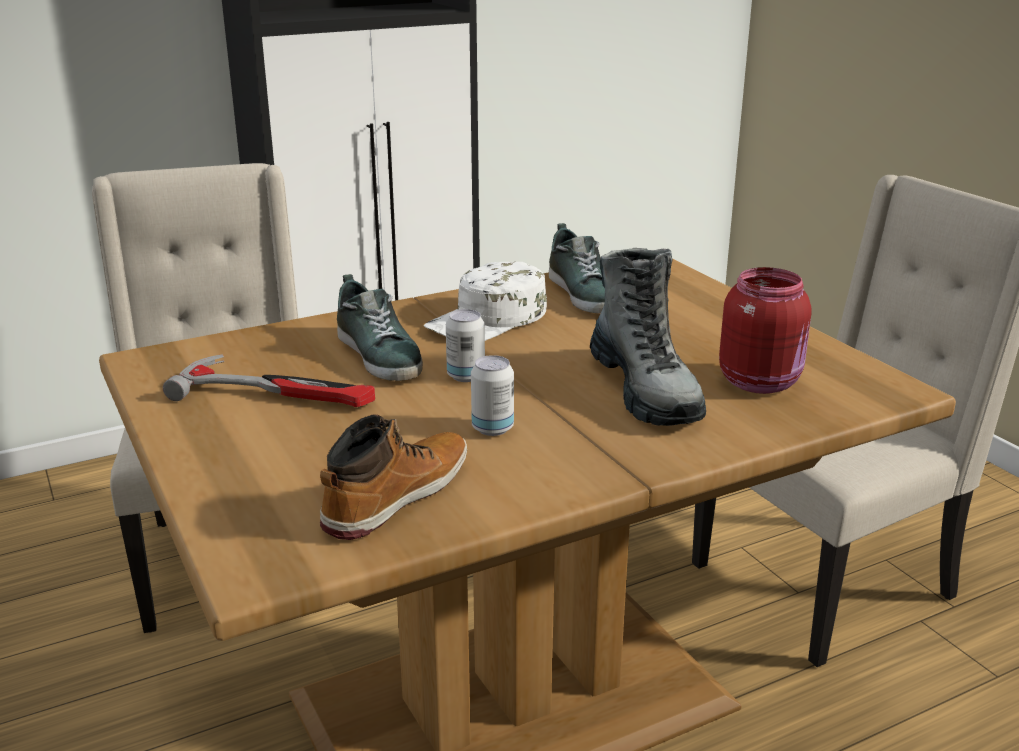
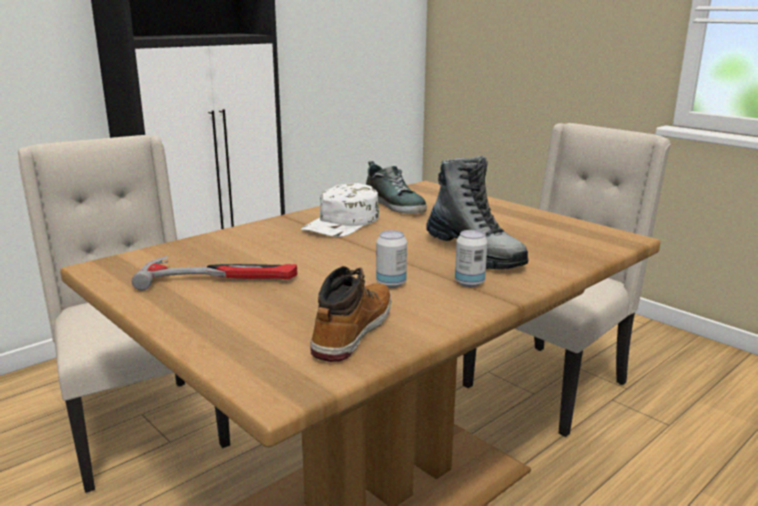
camera: 15 degrees left, 5 degrees down
shoe [337,274,423,381] -> none
can [446,309,485,382] -> can moved to [455,230,487,287]
red jar [719,267,812,394] -> none

